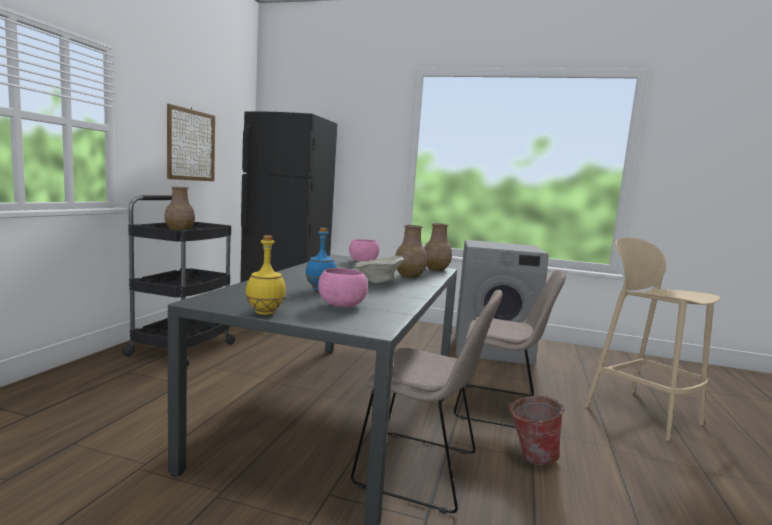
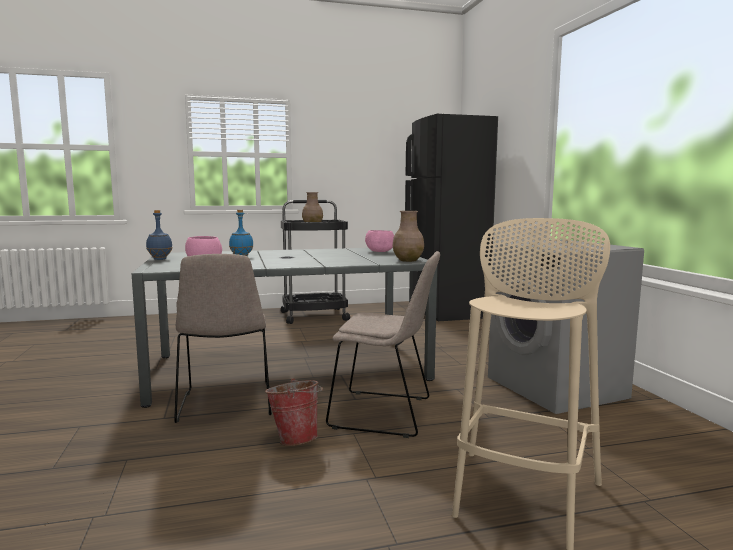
camera: 60 degrees right, 0 degrees up
picture [167,104,215,181] -> none
yellow bottle [245,235,286,315] -> blue bottle [146,210,173,260]
beige bowl [354,256,404,283] -> none
brown vase [395,225,427,278] -> none
beige chair [454,269,566,428] -> beige chair turned 60 degrees counterclockwise [326,251,440,438]

